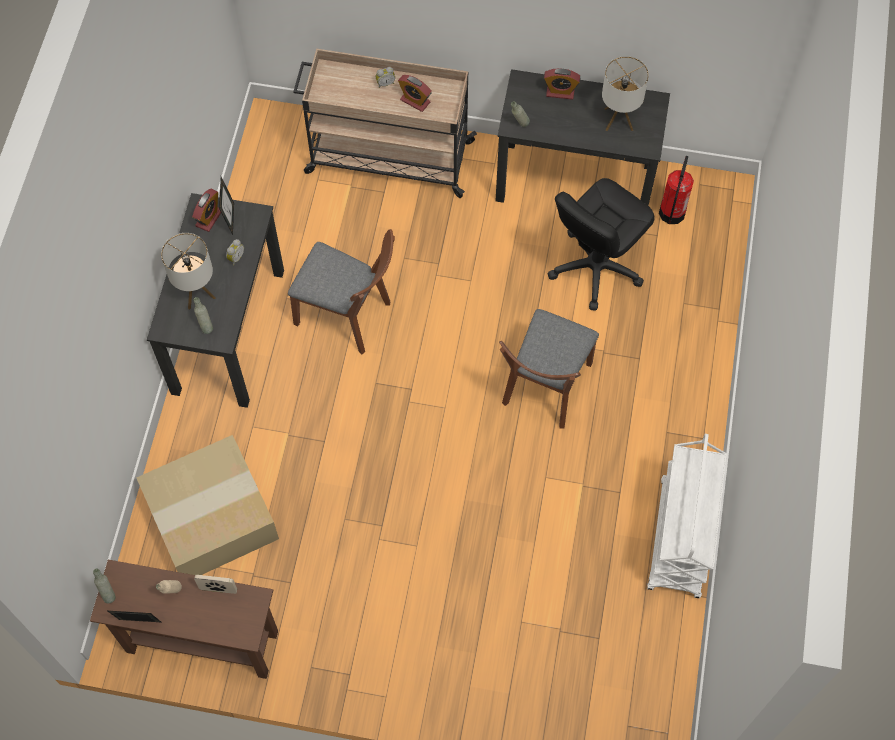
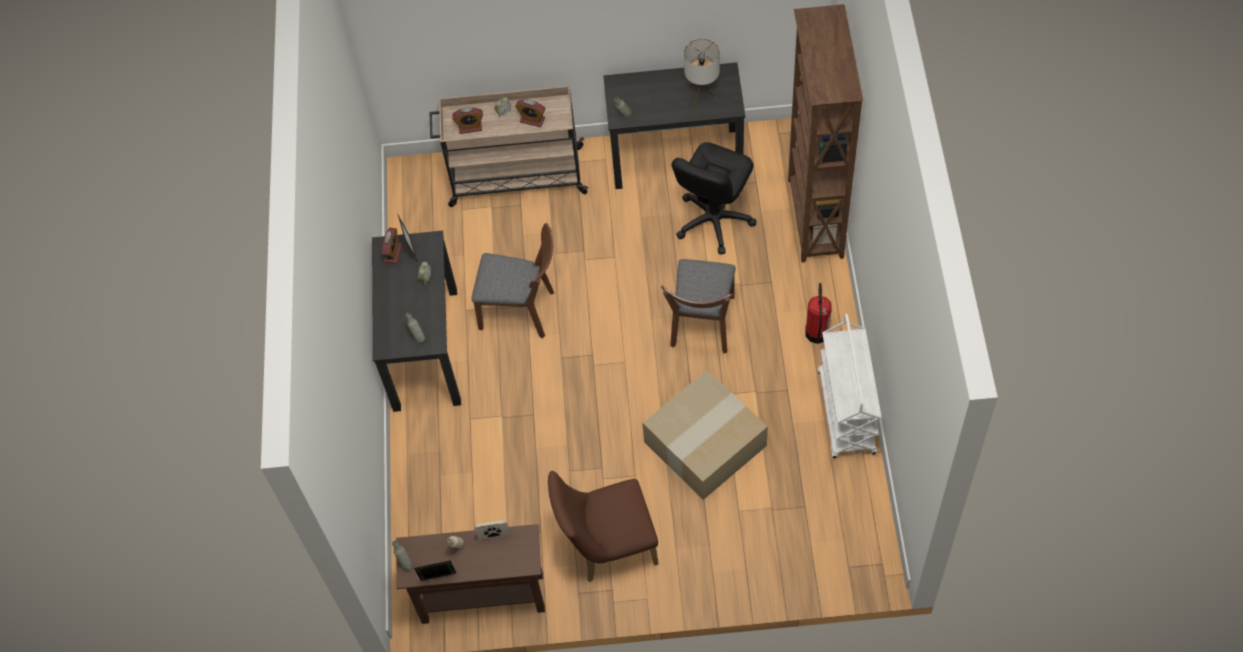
camera: 10 degrees left, 5 degrees down
cardboard box [136,435,279,575] -> cardboard box moved to [642,370,768,500]
table lamp [161,233,216,309] -> none
alarm clock [544,68,580,100] -> alarm clock moved to [452,107,483,134]
fire extinguisher [659,156,694,224] -> fire extinguisher moved to [805,283,832,344]
none -> brown chair [548,471,659,582]
none -> brown bookcase [788,4,863,263]

